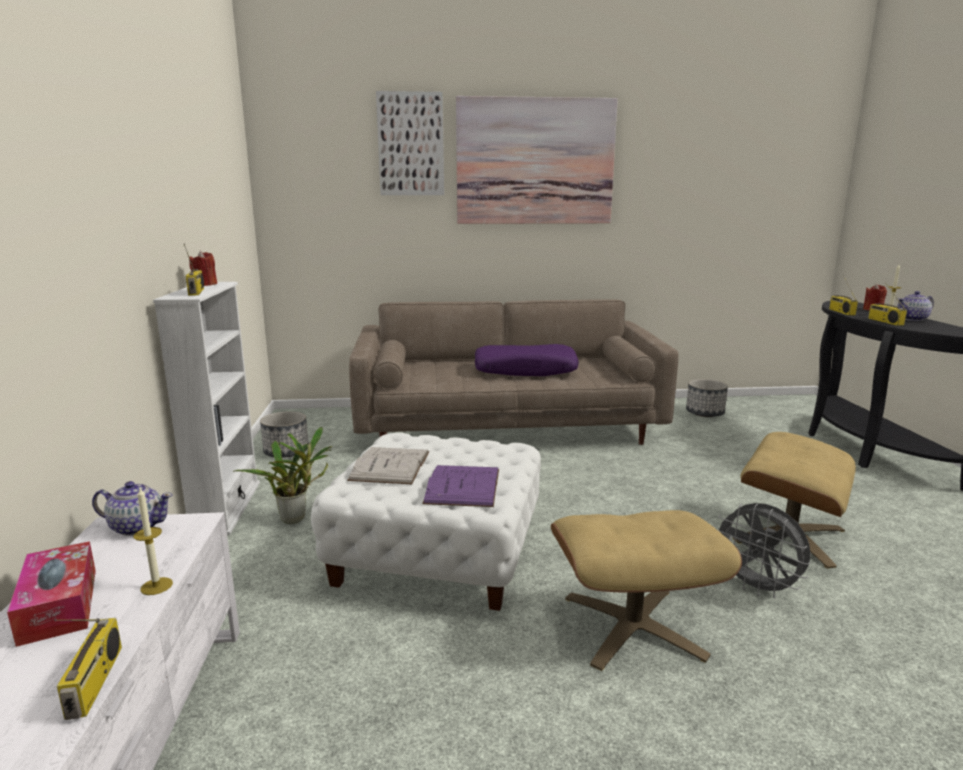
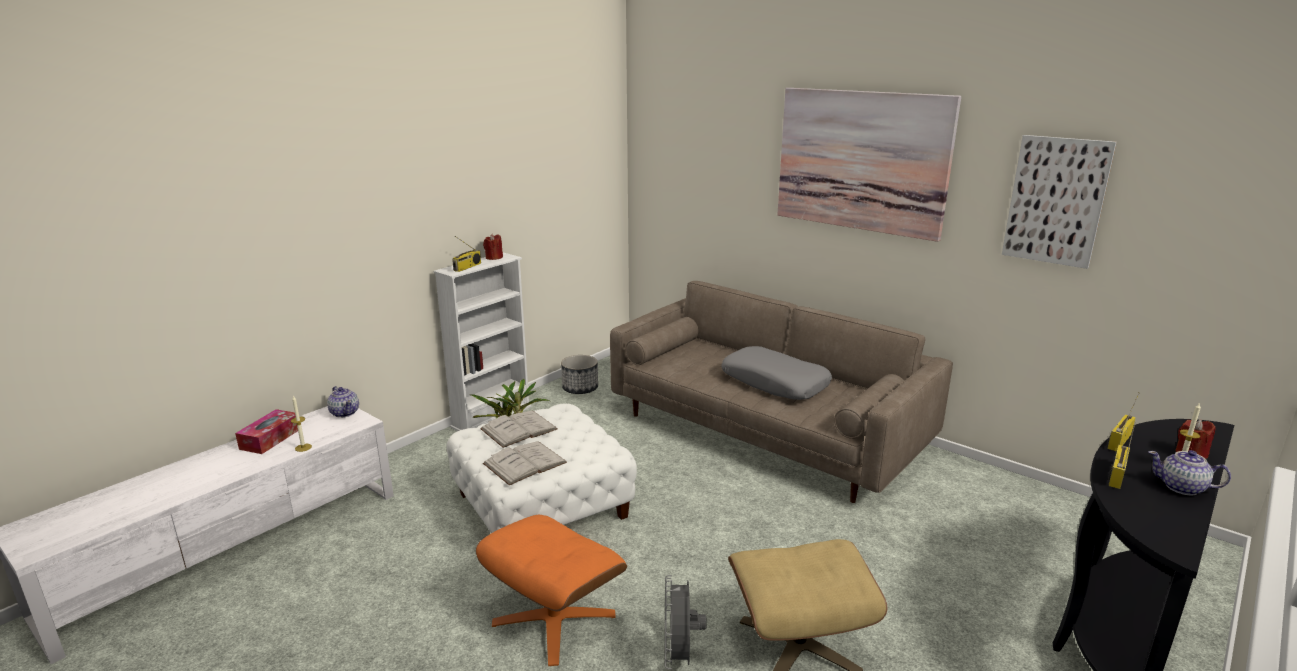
camera: 45 degrees right, 5 degrees up
radio [54,618,122,720] -> none
picture [376,91,444,195] -> picture moved to [1002,135,1117,269]
purple book [422,465,499,507] -> white book [483,441,567,485]
purple pillow [475,344,579,376] -> grey pillow [721,346,832,400]
beige ottoman [551,510,742,671] -> orange ottoman [476,515,627,666]
planter [686,379,728,417] -> none

